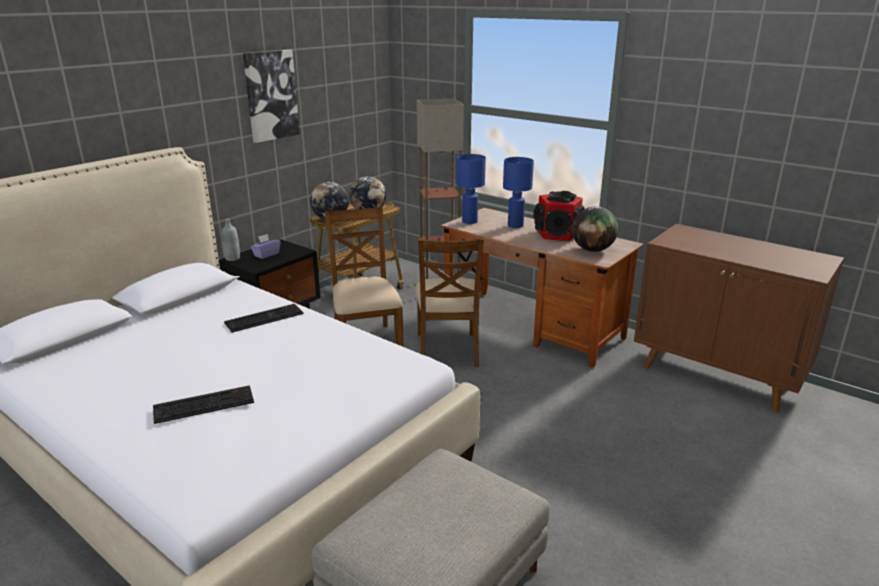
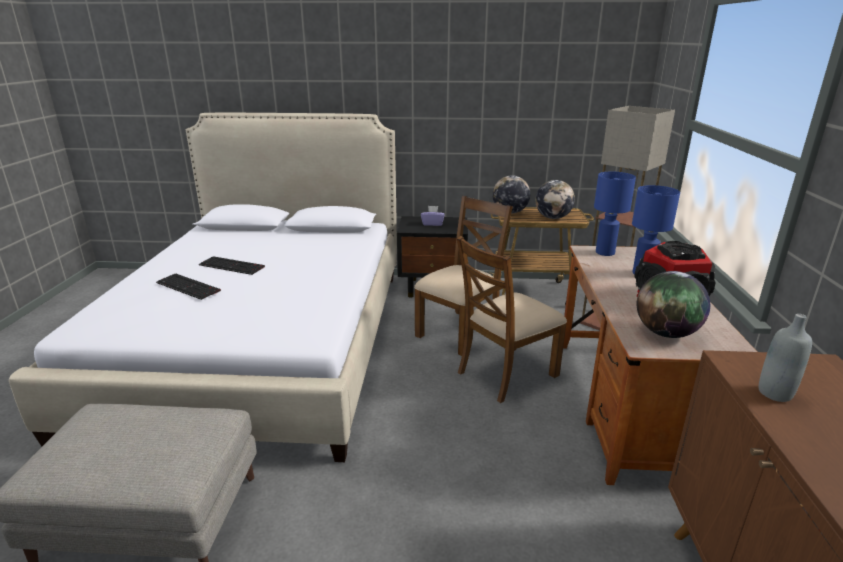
camera: 55 degrees right, 0 degrees up
grey bottle [221,219,240,261] -> grey bottle moved to [759,314,812,402]
keyboard [224,304,304,333] -> keyboard moved to [199,256,265,275]
picture [243,50,300,143] -> none

